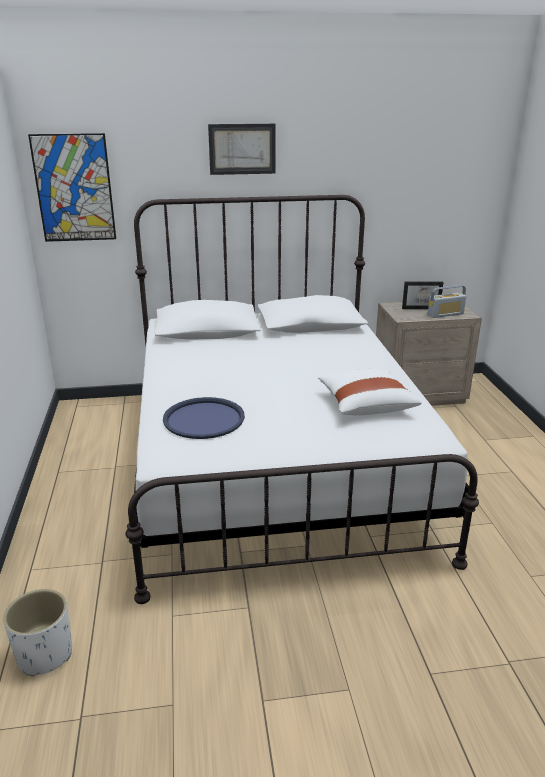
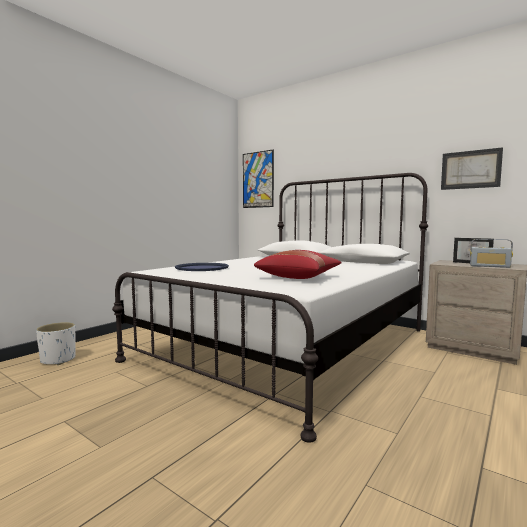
camera: 45 degrees right, 20 degrees down
picture [208,124,276,175] -> picture moved to [441,147,503,190]
white pillow [318,369,422,416] -> red pillow [254,250,342,279]

